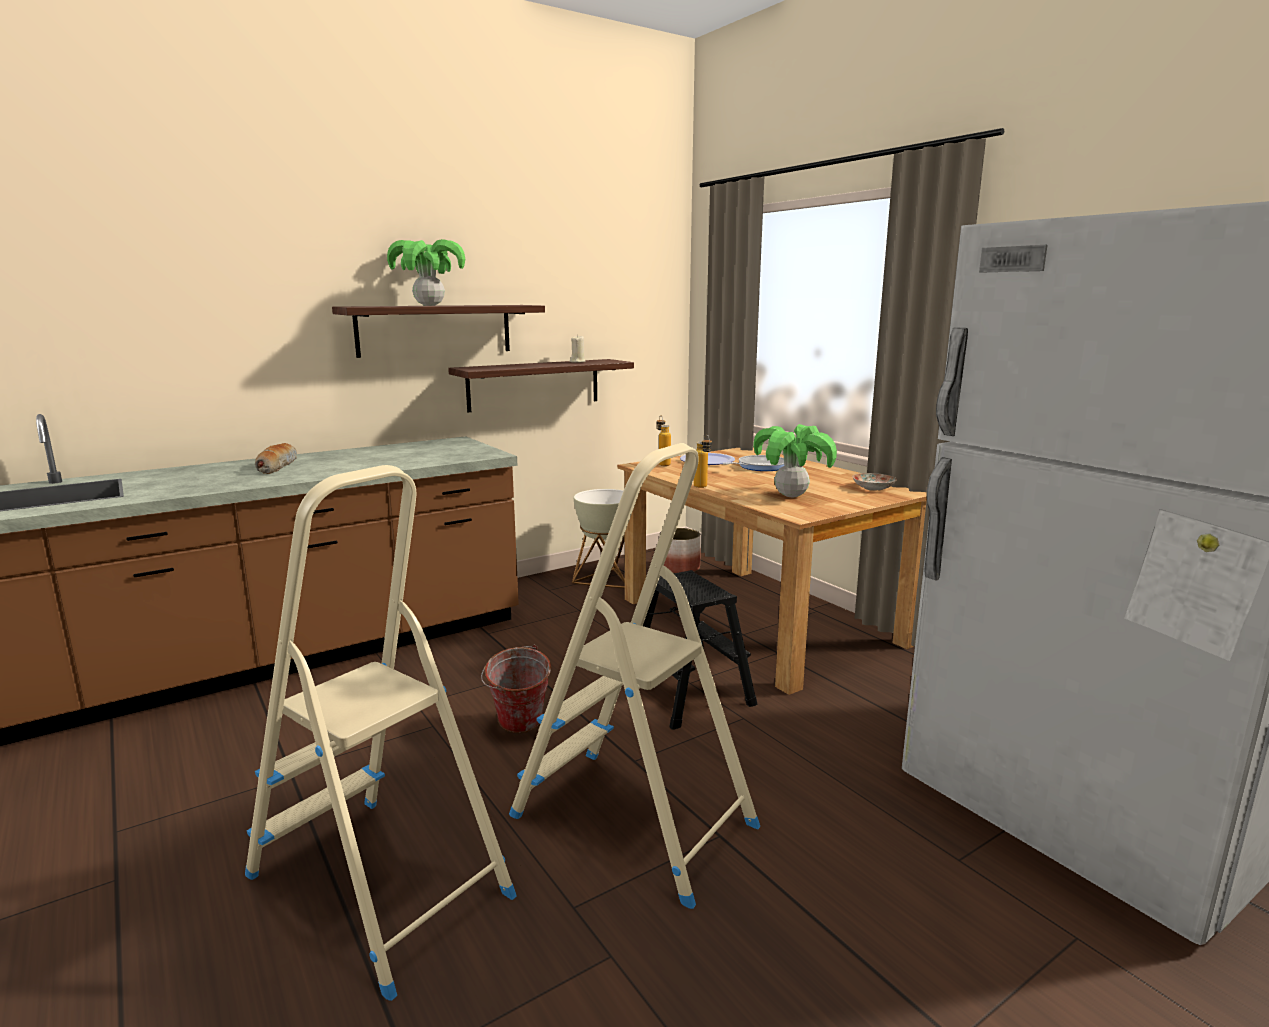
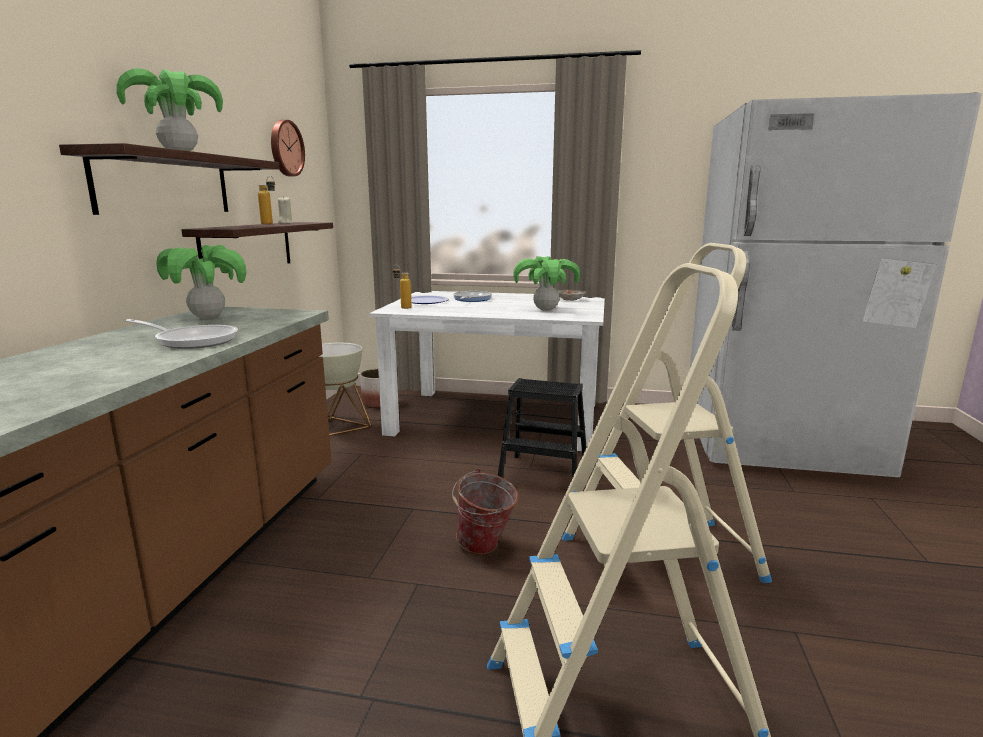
camera: 45 degrees left, 0 degrees up
bread [255,443,297,474] -> none
brown dining table [617,448,927,695] -> white dining table [369,291,605,451]
bottle [694,435,712,488] -> bottle moved to [258,176,275,224]
none -> frying pan [126,319,238,349]
none -> potted plant [157,245,247,319]
none -> wall clock [271,120,305,176]

